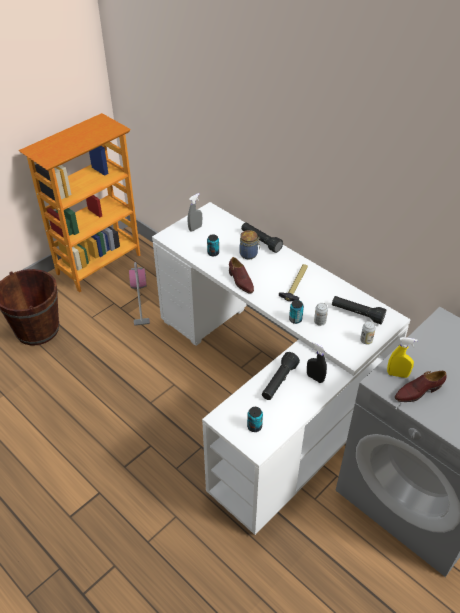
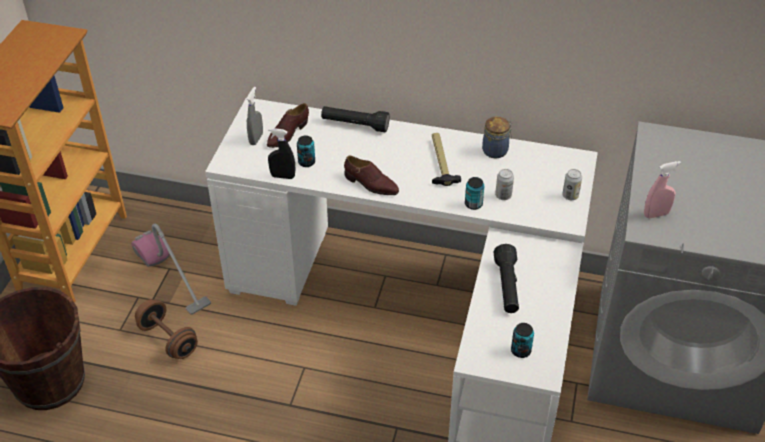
camera: 30 degrees left, 0 degrees up
jar [240,230,260,259] -> jar moved to [482,116,512,159]
black spray bottle [307,341,327,383] -> black spray bottle moved to [268,128,295,179]
black flashlight [332,296,386,324] -> none
yellow spray bottle [387,337,418,378] -> pink spray bottle [644,161,681,218]
brown shoe [395,371,446,402] -> brown shoe moved to [267,103,309,148]
none -> brown dumbbell [135,299,198,359]

